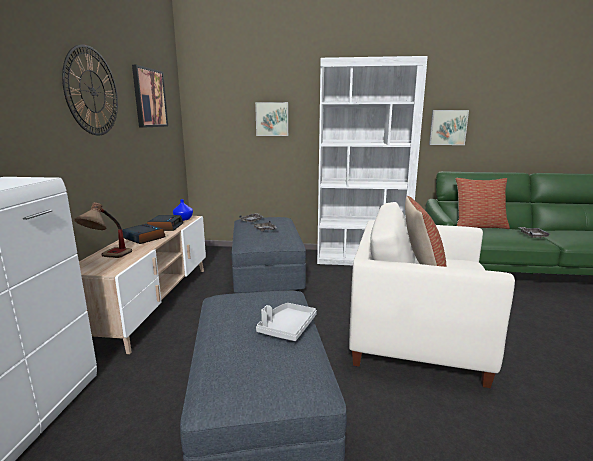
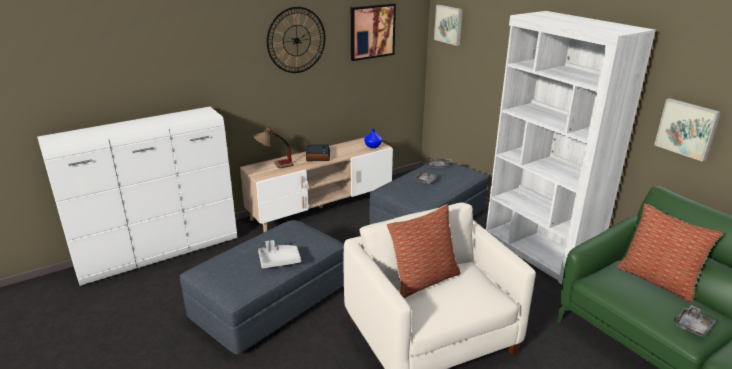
camera: 50 degrees right, 10 degrees up
alarm clock [147,215,183,231] -> none
picture [255,102,289,136] -> picture moved to [434,5,463,46]

